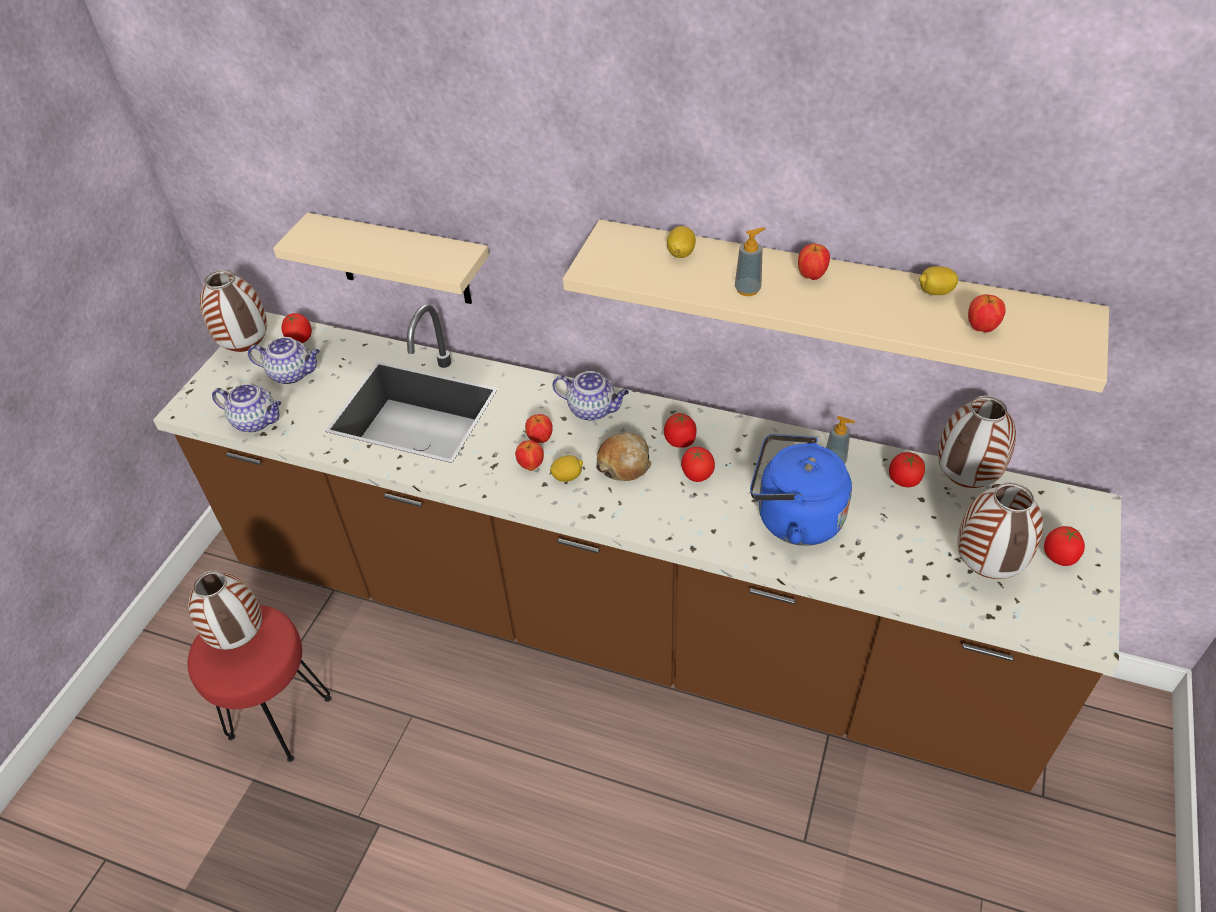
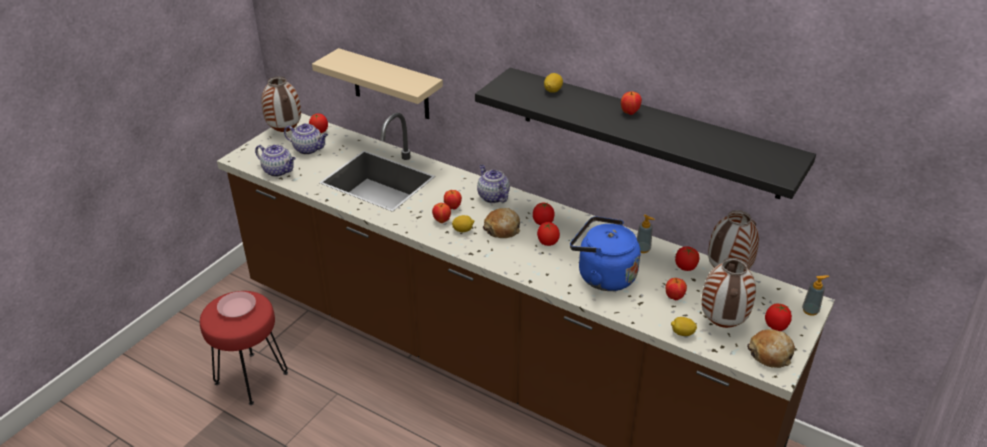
camera: 10 degrees right, 10 degrees down
vase [188,571,262,650] -> pink plate [217,292,256,318]
teapot [552,371,629,421] -> teapot turned 150 degrees counterclockwise [477,165,510,203]
beige shelf [563,220,1109,393] -> black shelf [475,67,816,199]
soap dispenser [735,227,766,296] -> soap dispenser moved to [802,275,829,316]
lemon [919,266,958,295] -> lemon moved to [671,317,697,336]
apple [968,294,1006,333] -> apple moved to [666,278,687,300]
none -> bread [747,329,795,368]

